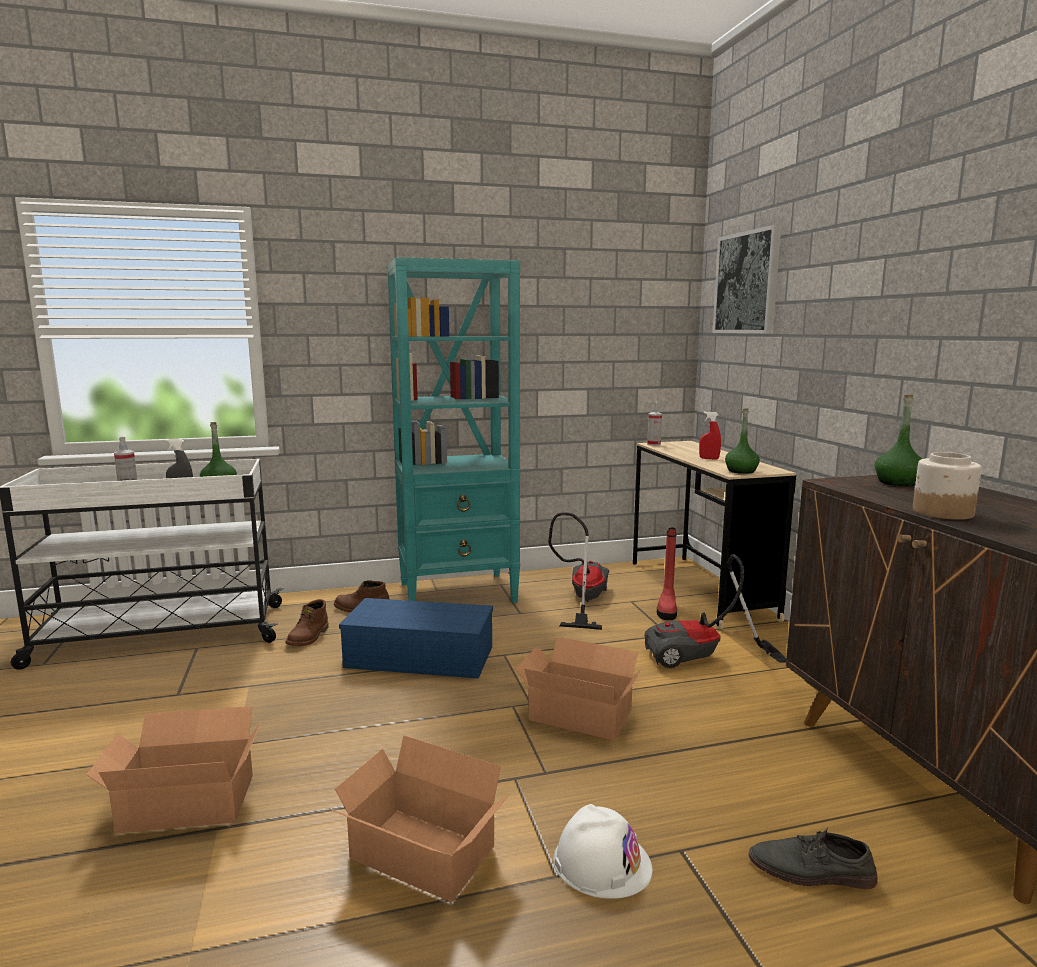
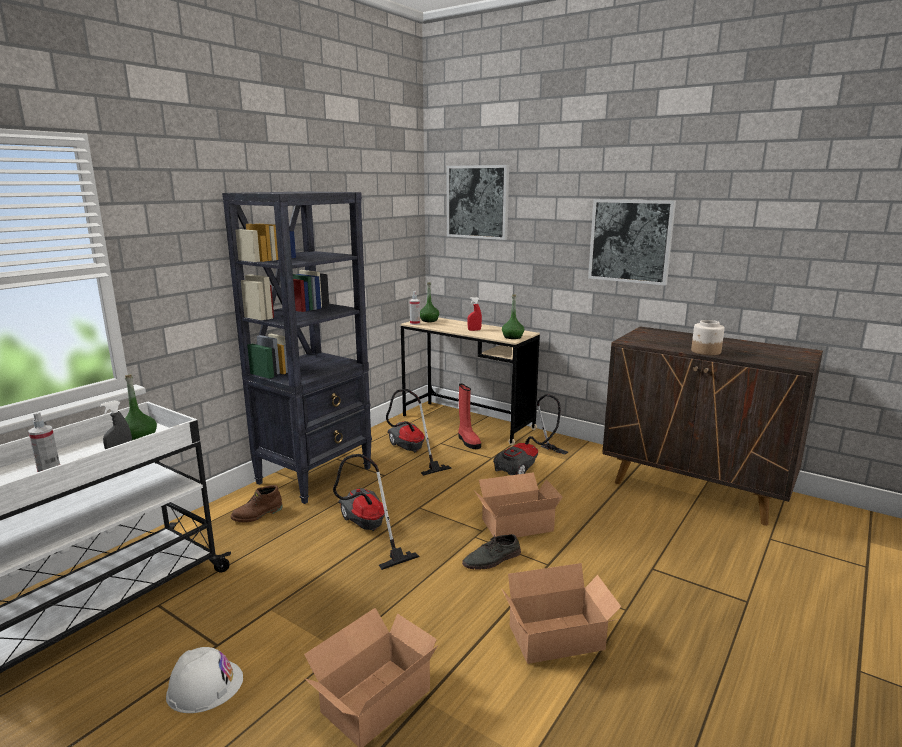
camera: 40 degrees left, 5 degrees up
brown boot [285,599,328,646] -> none
blue storage box [339,598,493,679] -> vacuum cleaner [333,454,419,570]
turquoise bookcase [387,257,520,603] -> black bookcase [222,192,372,504]
white hard hat [553,804,653,899] -> white hard hat moved to [166,647,243,713]
grey shoe [749,828,878,889] -> grey shoe moved to [462,534,521,570]
green bottle [875,395,922,486] -> green bottle moved to [420,282,439,322]
none -> picture [588,199,676,285]

